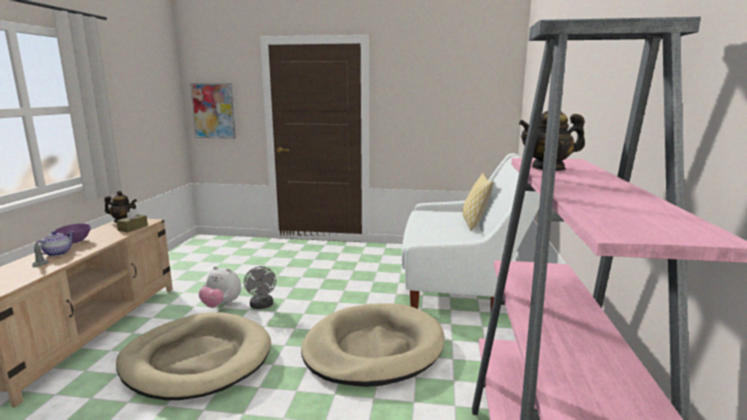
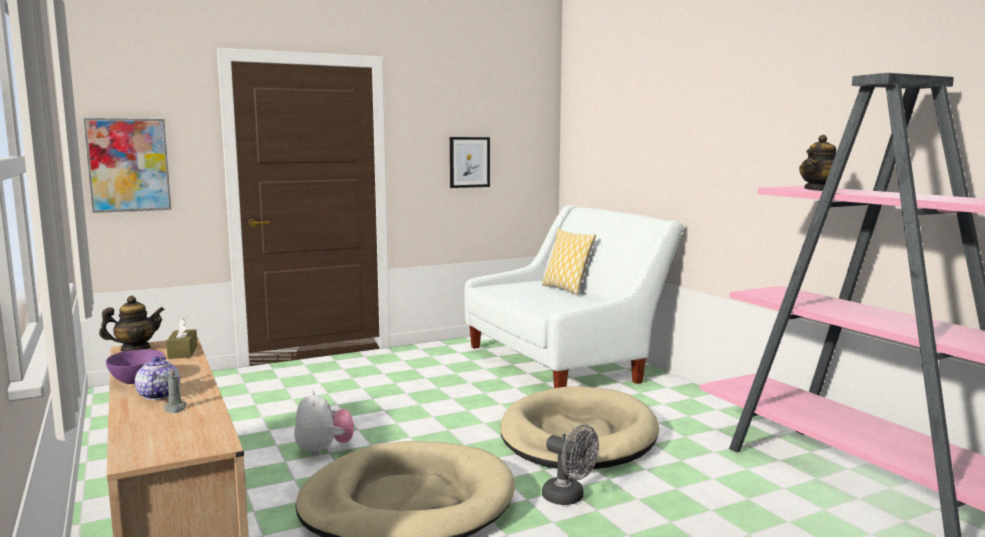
camera: 35 degrees left, 5 degrees down
plush toy [199,266,241,308] -> plush toy turned 90 degrees counterclockwise [294,391,354,456]
grey fan [244,266,276,309] -> grey fan moved to [542,425,599,505]
none -> picture [450,137,490,188]

